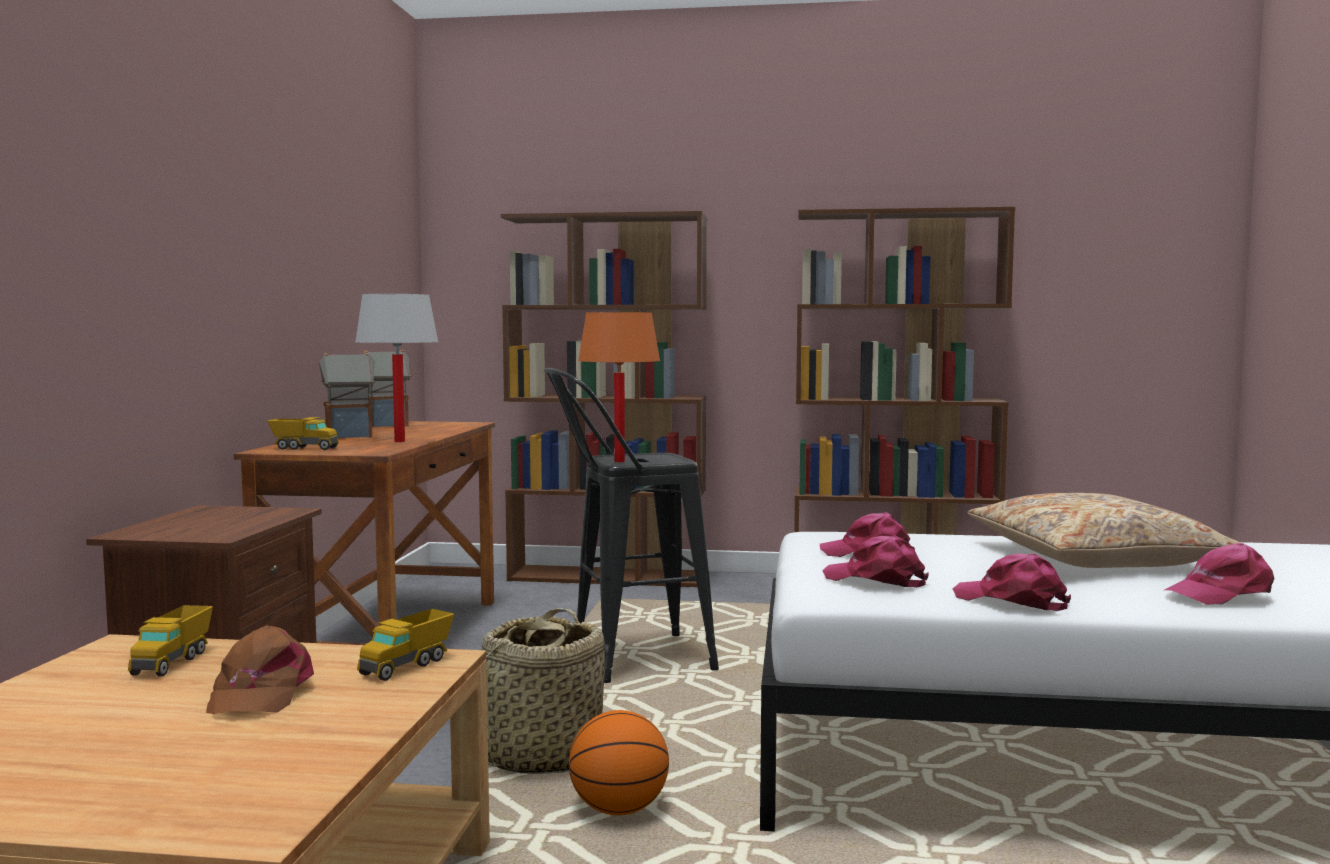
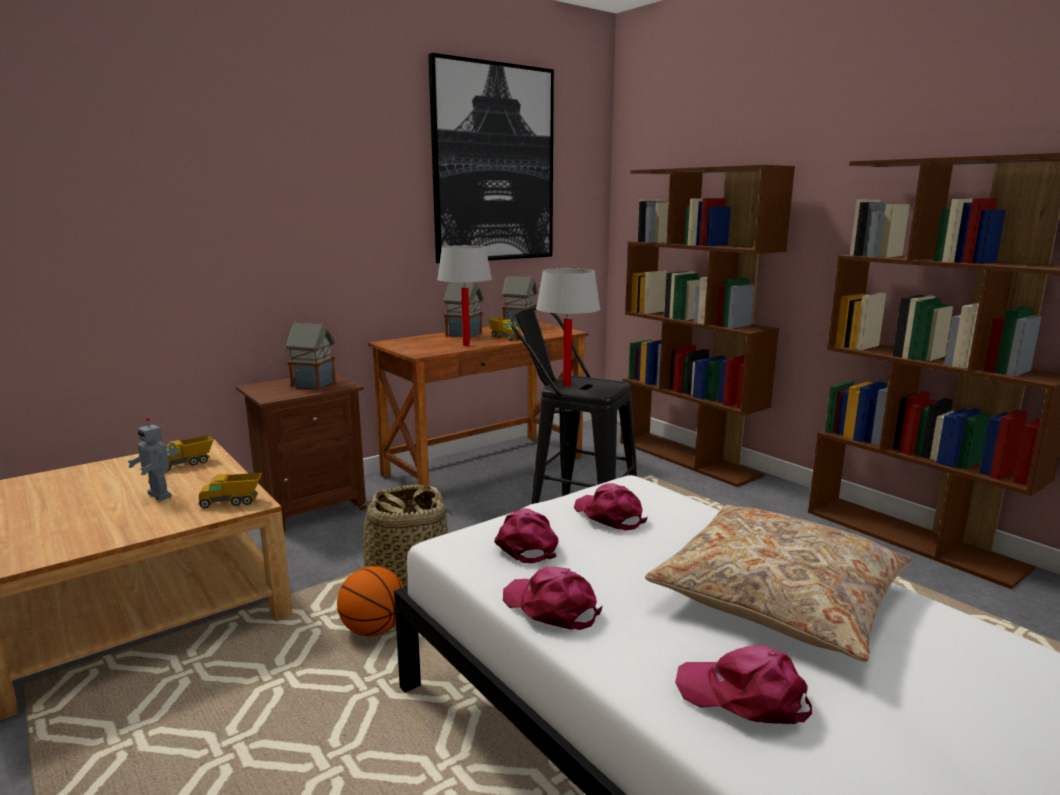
camera: 45 degrees right, 10 degrees up
brown cap [206,625,314,714] -> toy robot [127,418,177,501]
toy truck [267,417,339,450] -> toy truck moved to [488,318,520,341]
orange table lamp [578,312,660,462] -> white table lamp [536,268,600,386]
pink cap [953,553,1071,611] -> pink cap turned 45 degrees counterclockwise [503,566,603,630]
none -> toy house [285,321,335,389]
none -> picture [428,53,554,264]

